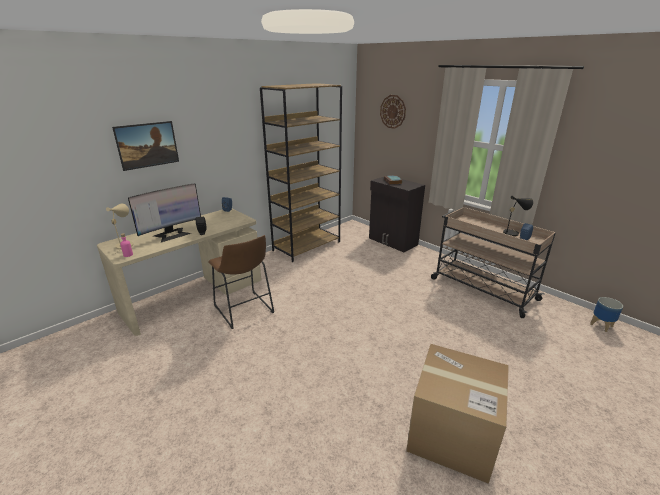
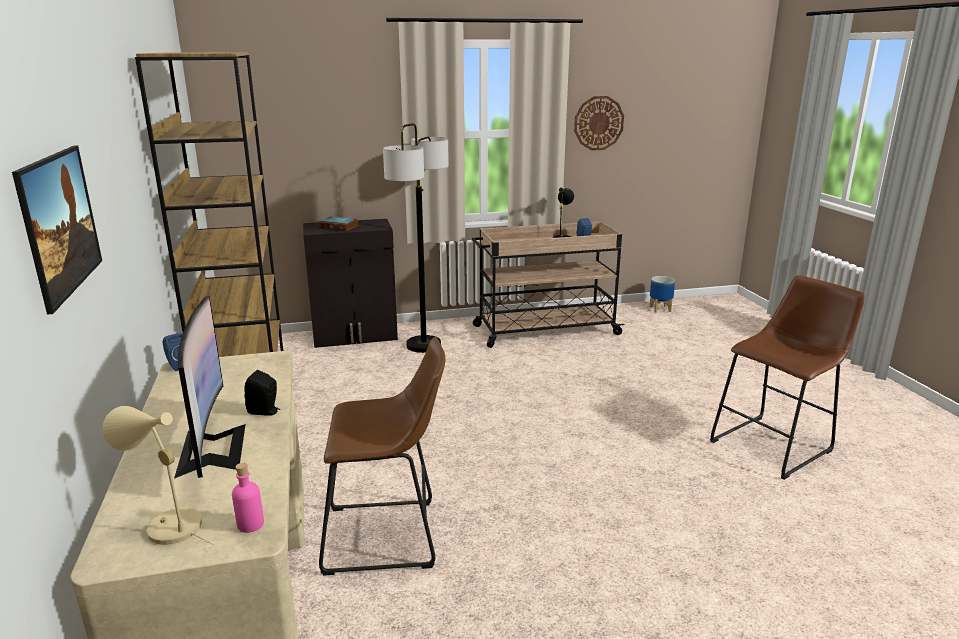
camera: 60 degrees left, 5 degrees down
wall clock [380,95,406,129] -> wall clock moved to [574,96,624,150]
cardboard box [406,344,509,484] -> brown stool [710,275,865,480]
none -> floor lamp [383,123,449,353]

